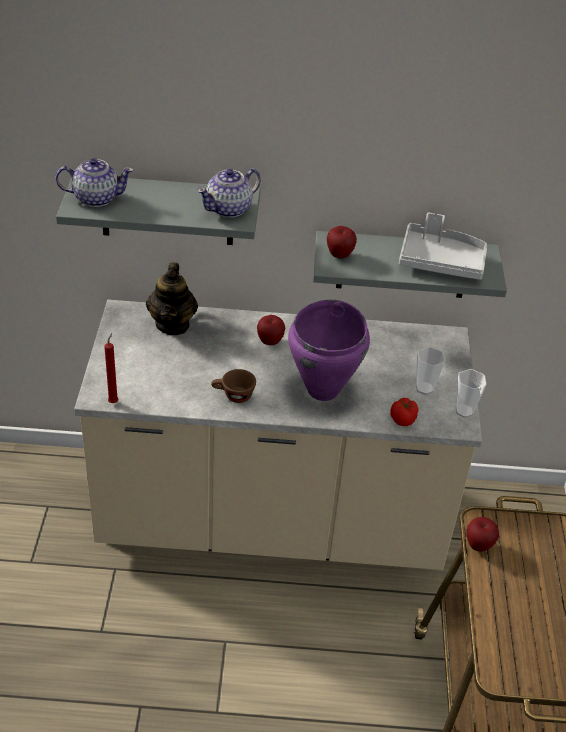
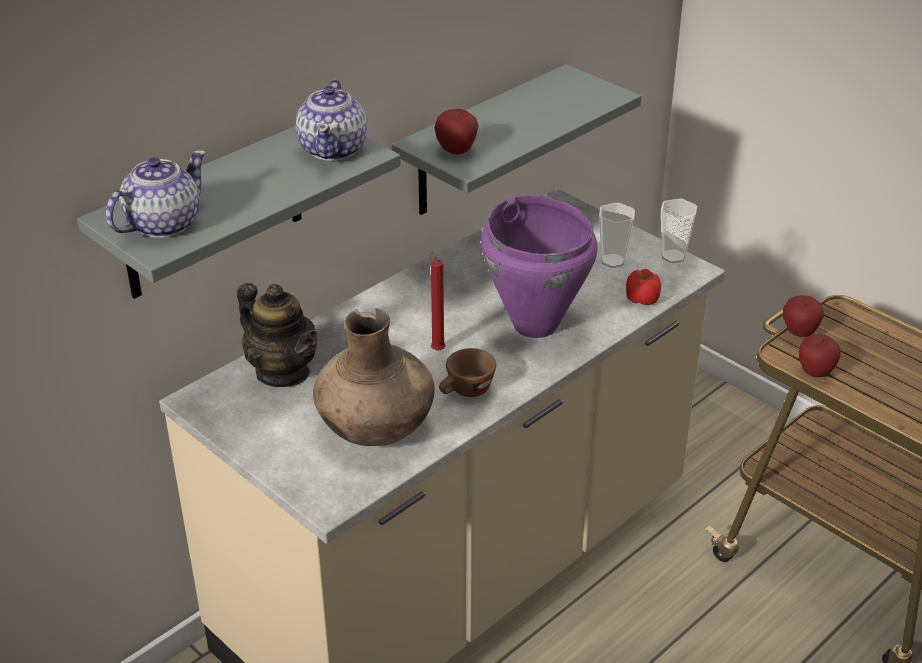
camera: 45 degrees left, 5 degrees down
red candle [104,333,118,403] -> red candle moved to [430,247,445,351]
apple [257,315,285,345] -> apple moved to [783,295,824,337]
grey tray [399,213,487,280] -> none
none -> brown vase [313,308,435,446]

